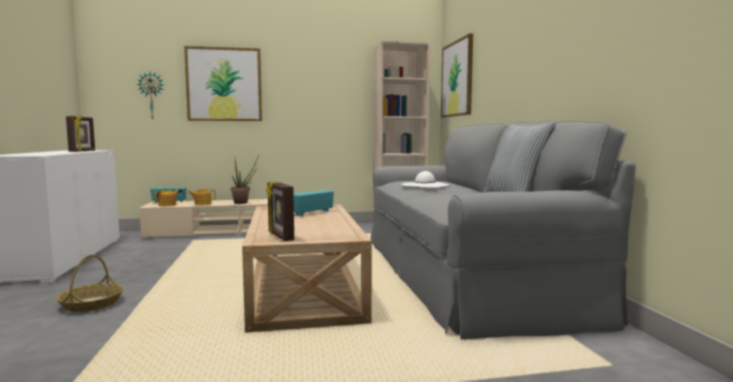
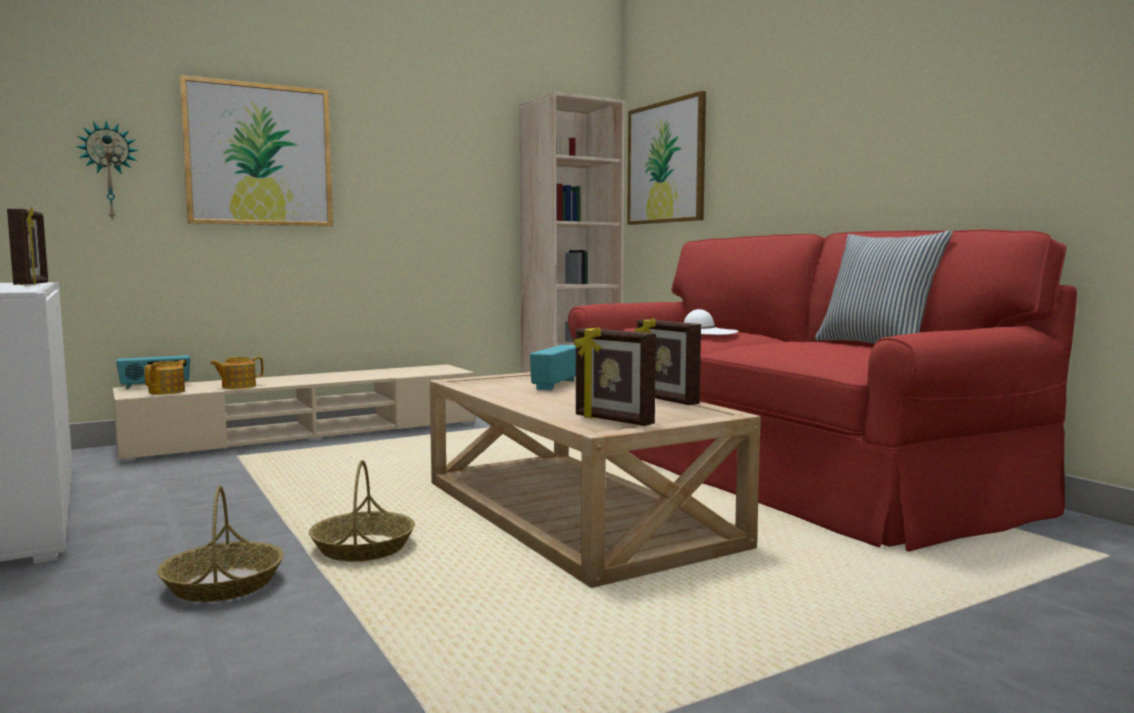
camera: 20 degrees left, 0 degrees up
potted plant [231,155,259,204] -> none
grey sofa [370,120,636,340] -> red sofa [568,229,1077,552]
none -> basket [309,460,415,561]
none -> picture frame [635,318,701,405]

